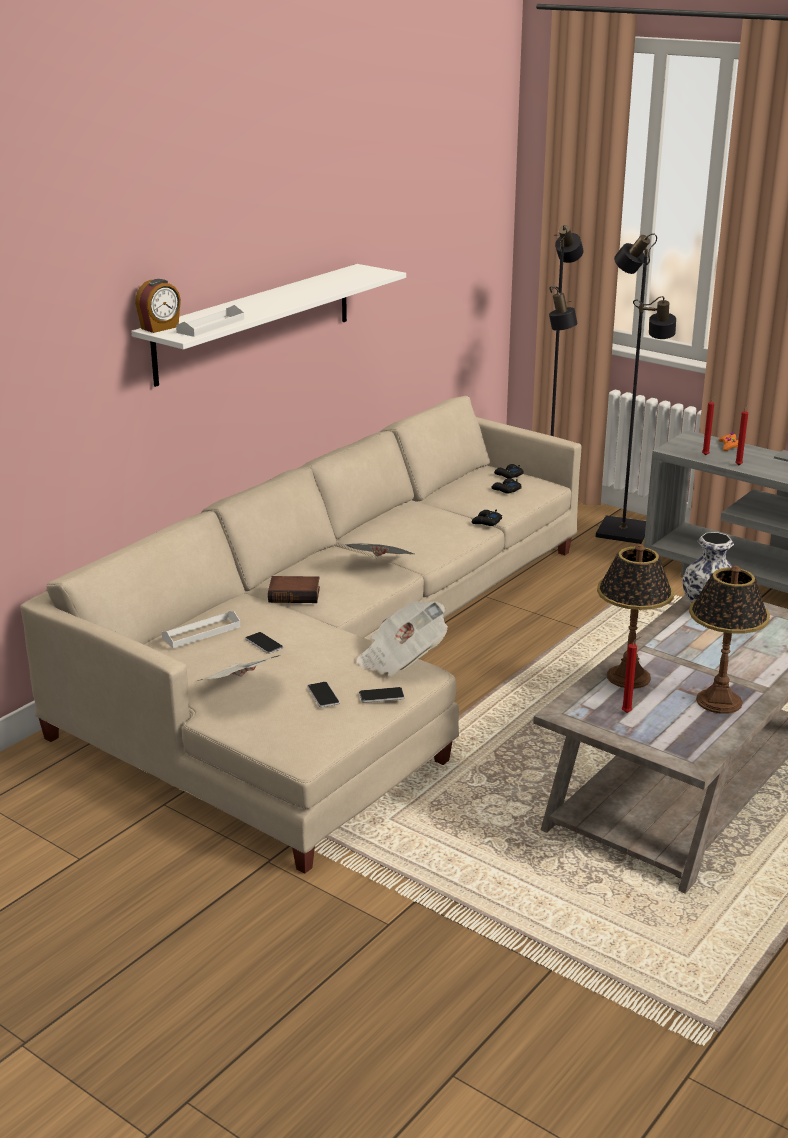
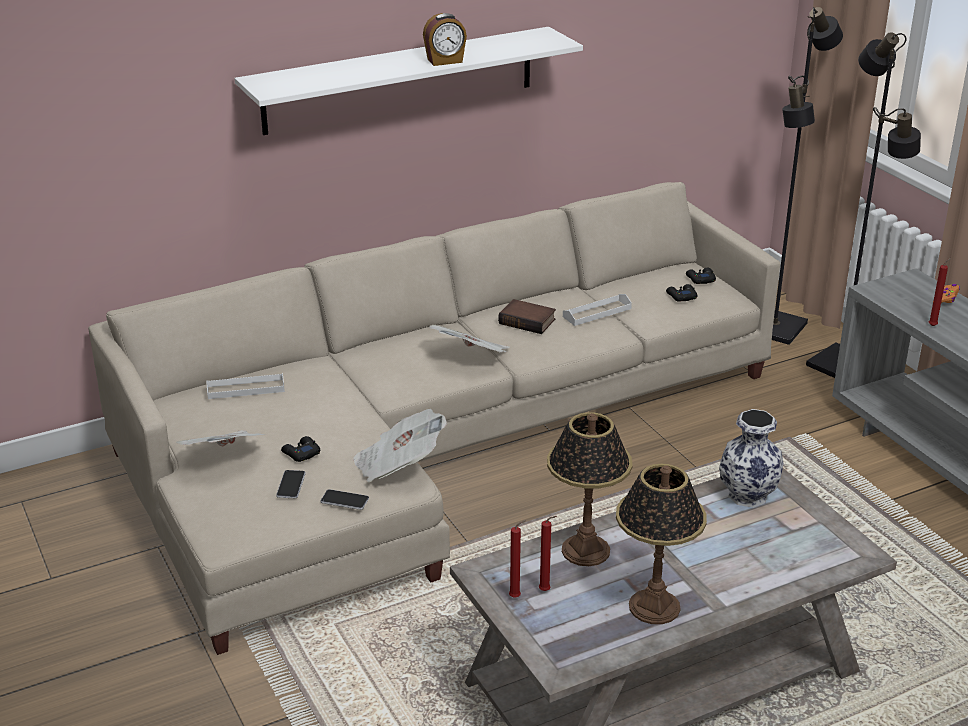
camera: 25 degrees right, 5 degrees up
alarm clock [135,279,181,333] -> alarm clock moved to [423,13,467,66]
white tray [176,305,244,337] -> white tray moved to [563,294,632,326]
phone [245,632,283,654] -> none
book [268,576,320,603] -> book moved to [498,299,556,334]
black game controller [472,510,502,526] -> black game controller moved to [281,436,320,462]
red candle [702,396,716,456] -> red candle moved to [509,520,526,598]

